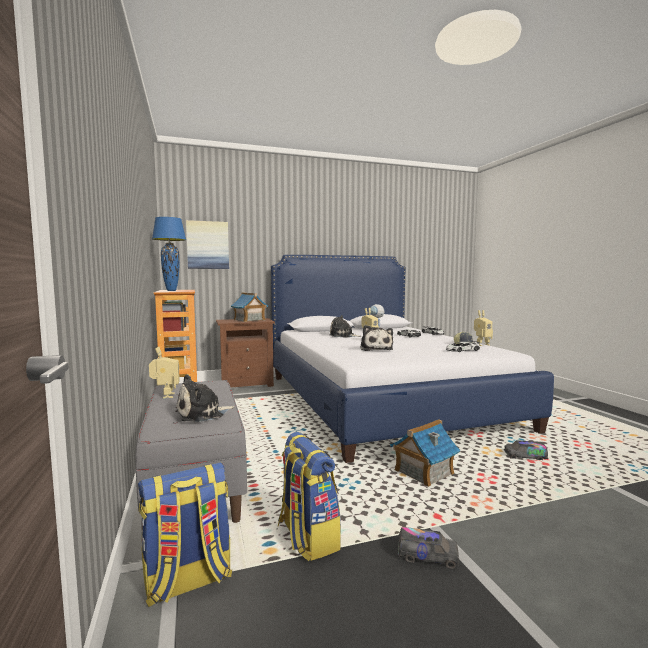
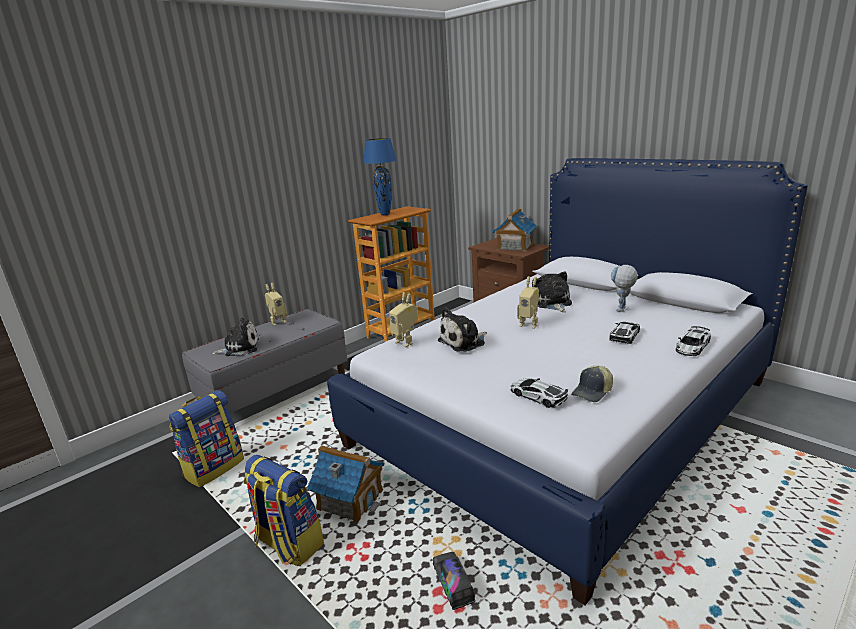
camera: 65 degrees right, 15 degrees up
backpack [138,462,232,607] -> backpack moved to [243,455,324,566]
plush toy [175,374,235,422] -> plush toy turned 135 degrees clockwise [211,318,259,356]
picture [186,220,229,269] -> none
toy truck [398,527,459,569] -> none
toy robot [474,310,493,346] -> toy robot moved to [389,292,418,347]

